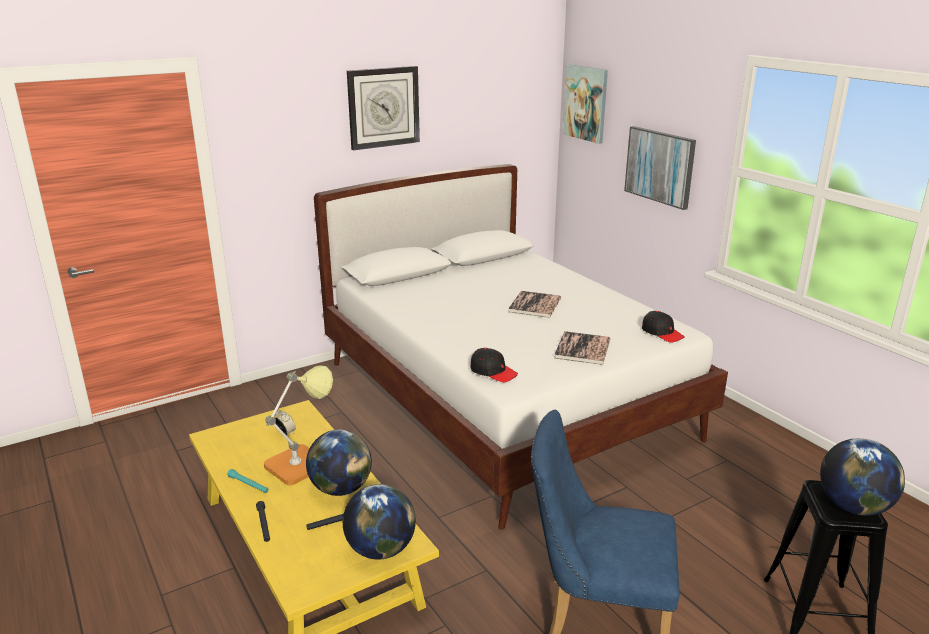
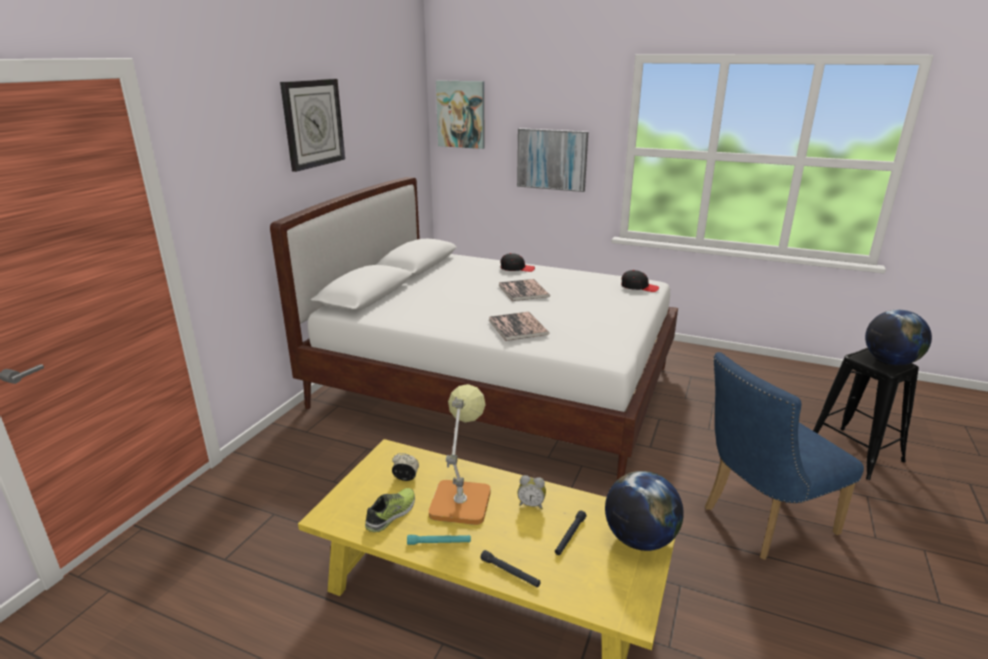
camera: 35 degrees left, 0 degrees up
globe [306,429,372,496] -> alarm clock [518,475,546,510]
black cap [471,348,518,382] -> black cap moved to [500,253,535,272]
book [554,331,611,365] -> book moved to [489,312,549,341]
none -> shoe [365,488,415,532]

